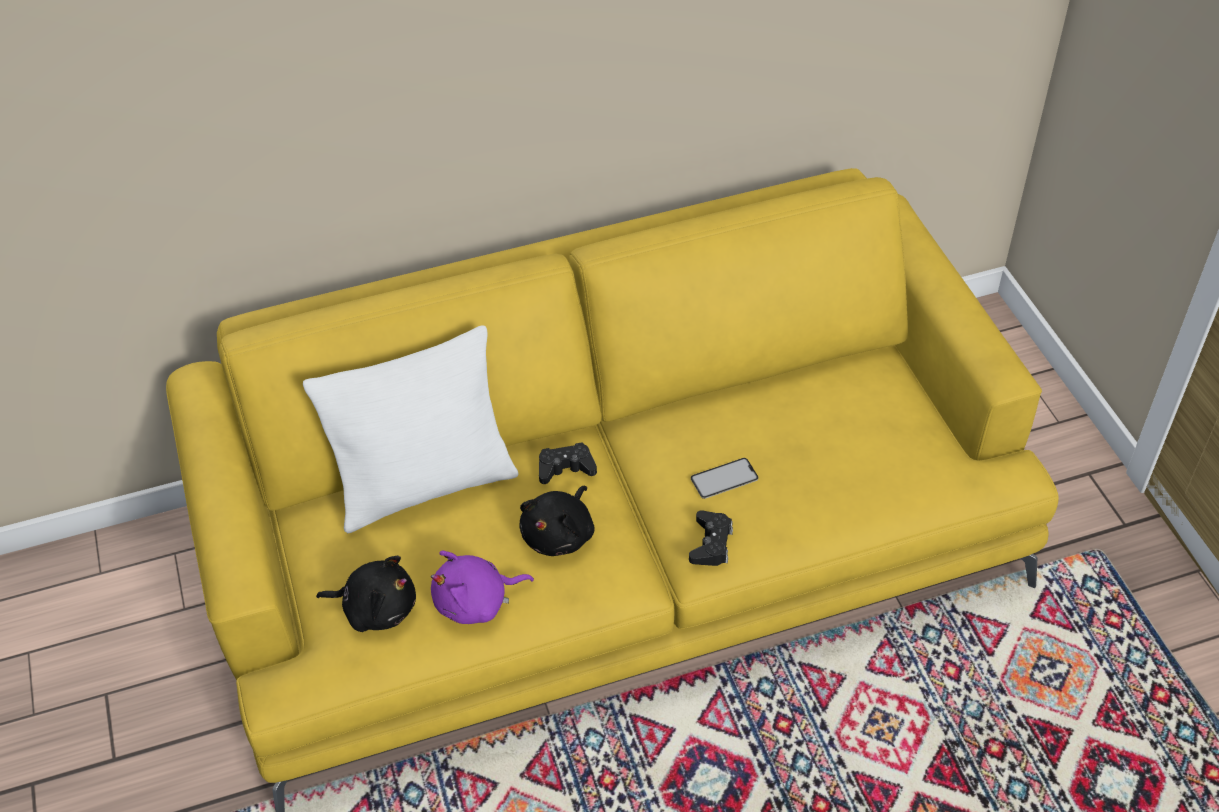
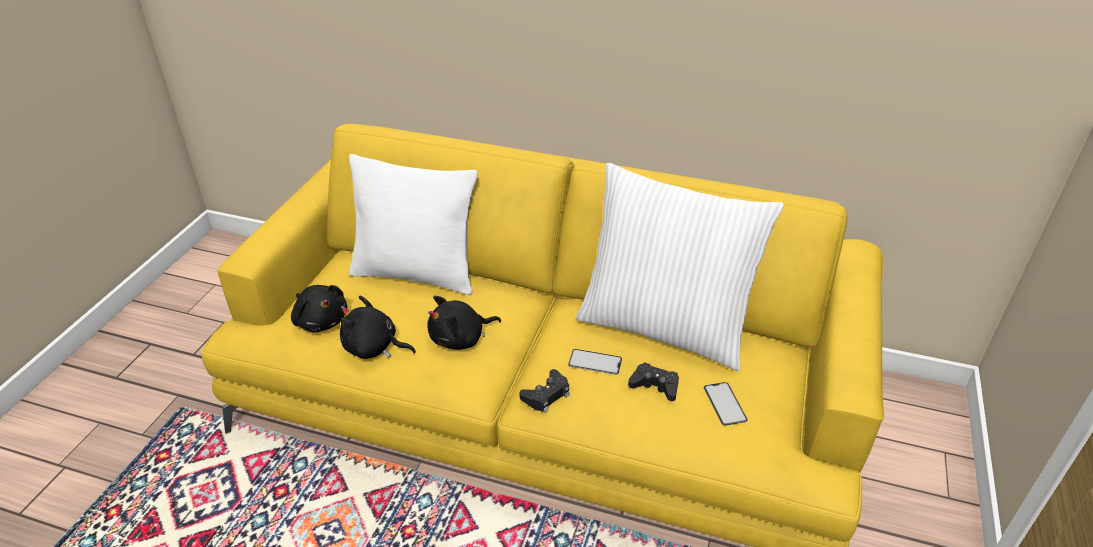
camera: 35 degrees right, 10 degrees down
purple plush toy [431,550,534,624] -> black plush toy [340,296,416,359]
black game controller [539,442,597,484] -> black game controller moved to [628,362,679,401]
none -> white pillow [576,163,784,371]
none -> phone [704,382,748,426]

